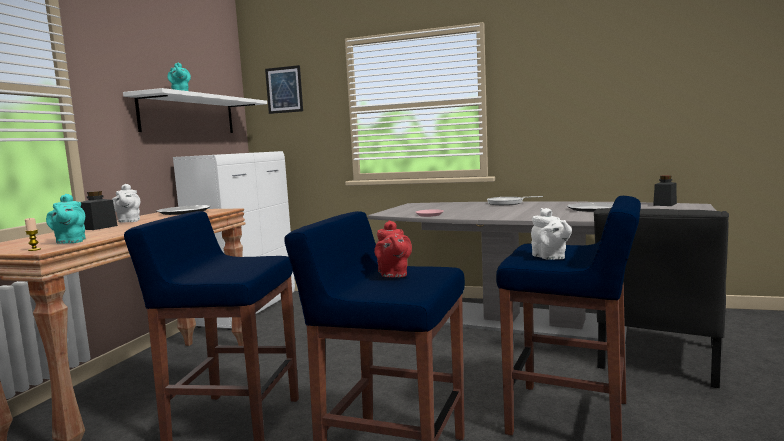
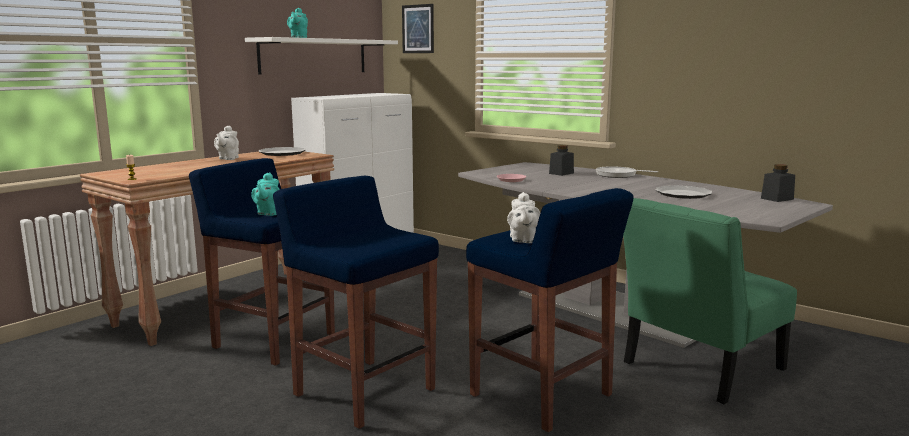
camera: 20 degrees right, 5 degrees up
turquoise teapot [46,194,86,244] -> turquoise teapot moved to [251,172,280,216]
black jar [81,191,118,230] -> black jar moved to [549,145,574,176]
red teapot [374,221,412,277] -> none
black chair [594,208,729,388] -> green chair [623,198,797,404]

